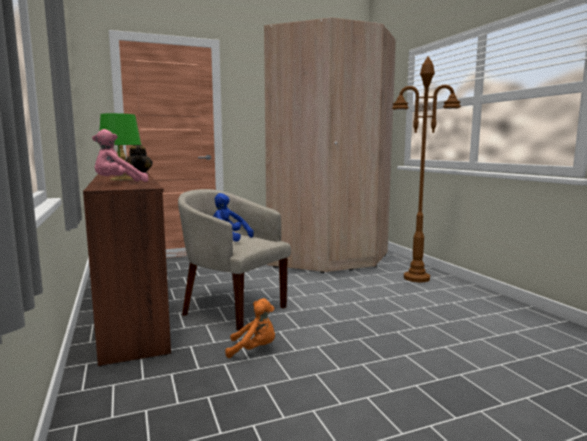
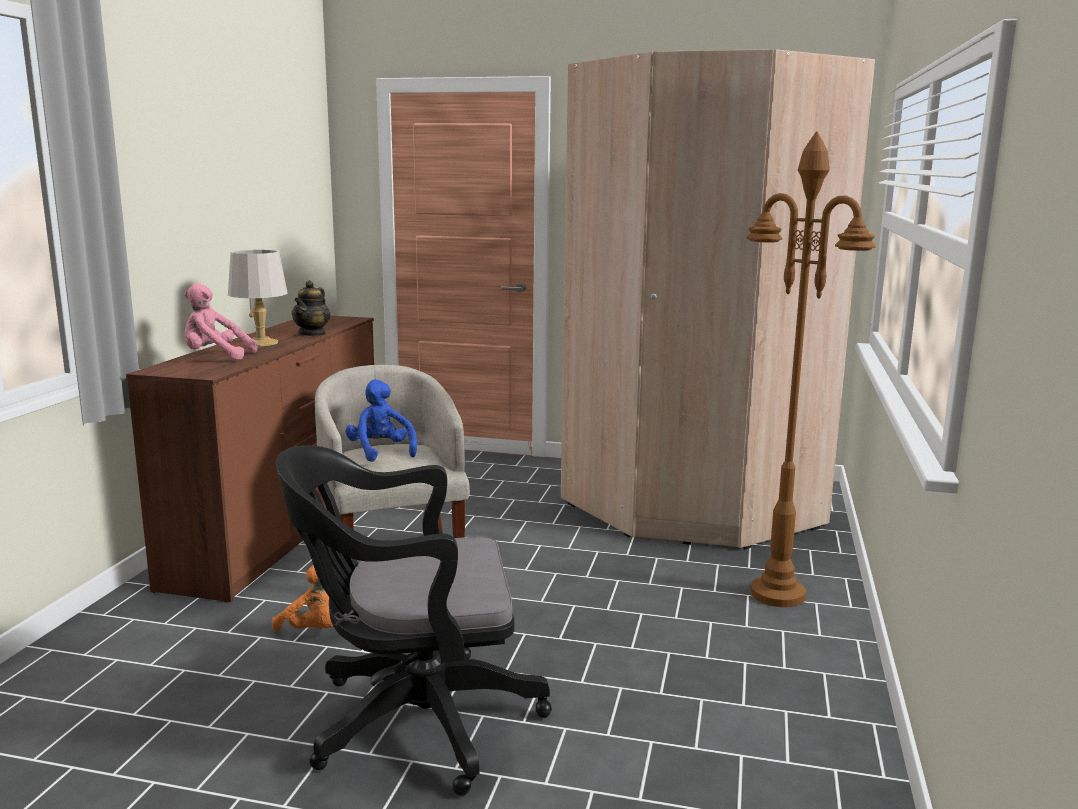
camera: 35 degrees right, 5 degrees up
green table lamp [99,113,141,180] -> grey table lamp [228,249,288,346]
none -> black office chair [276,445,552,796]

